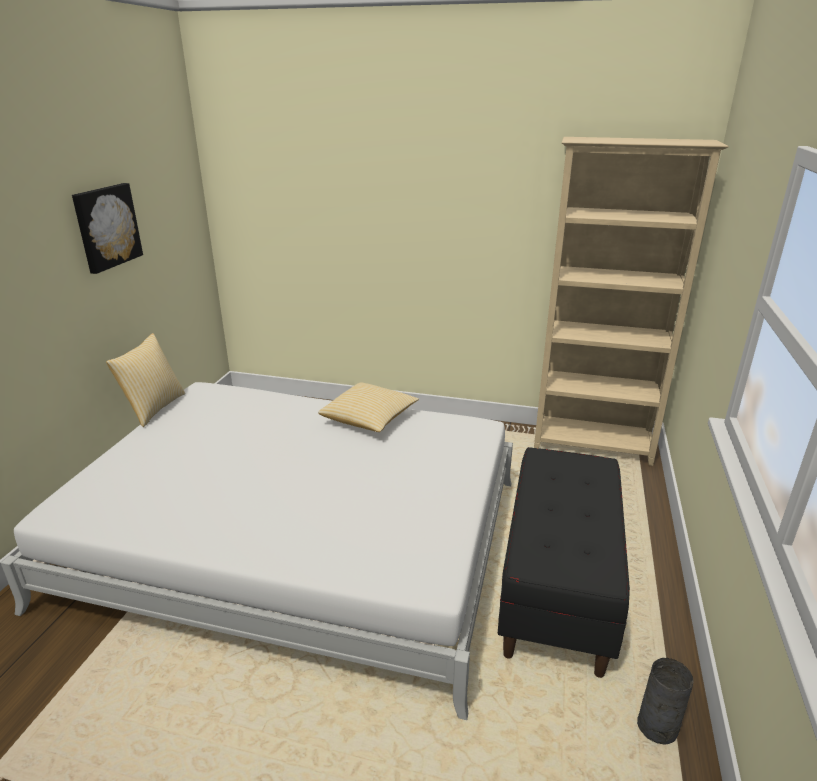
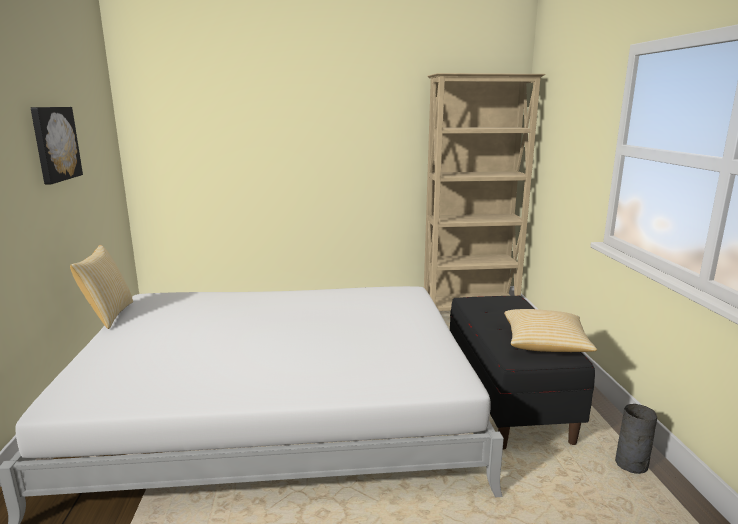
camera: 20 degrees left, 10 degrees down
pillow [318,382,419,432] -> pillow moved to [504,309,597,352]

